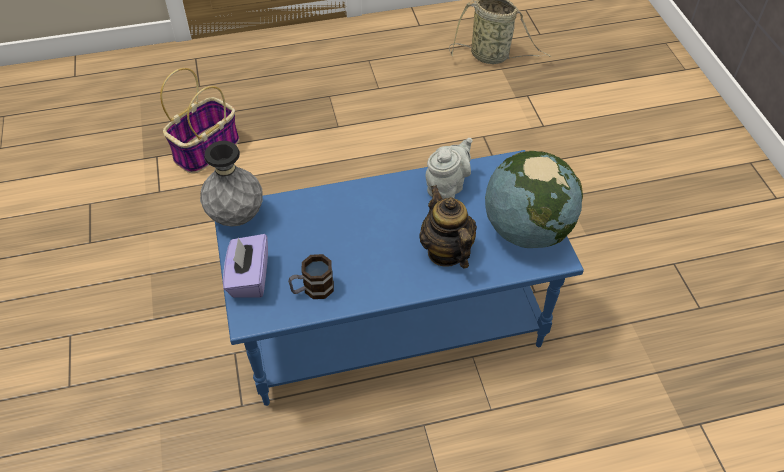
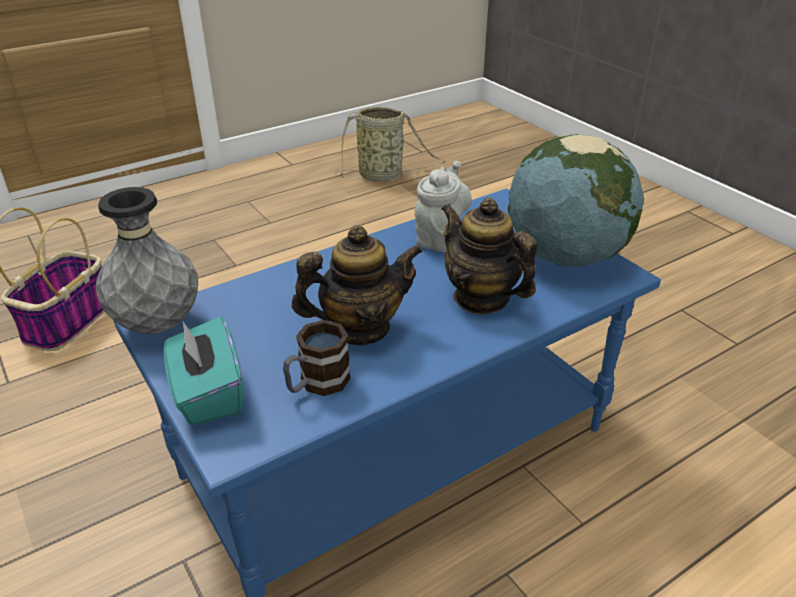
camera: 20 degrees left, 15 degrees down
purple tissue box [223,234,268,298] -> turquoise tissue box [164,317,243,425]
none -> teapot [292,225,423,345]

